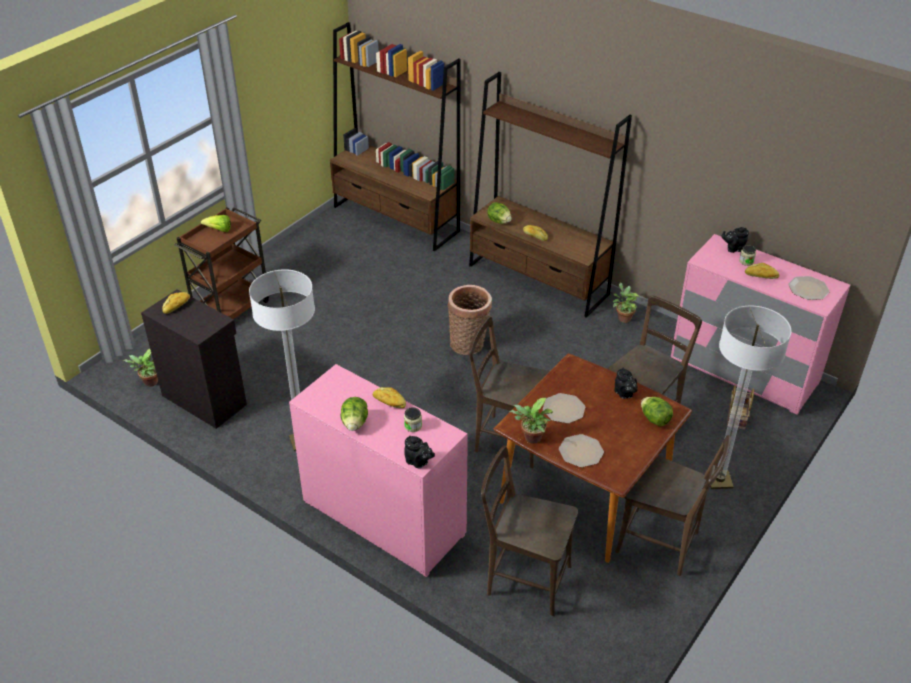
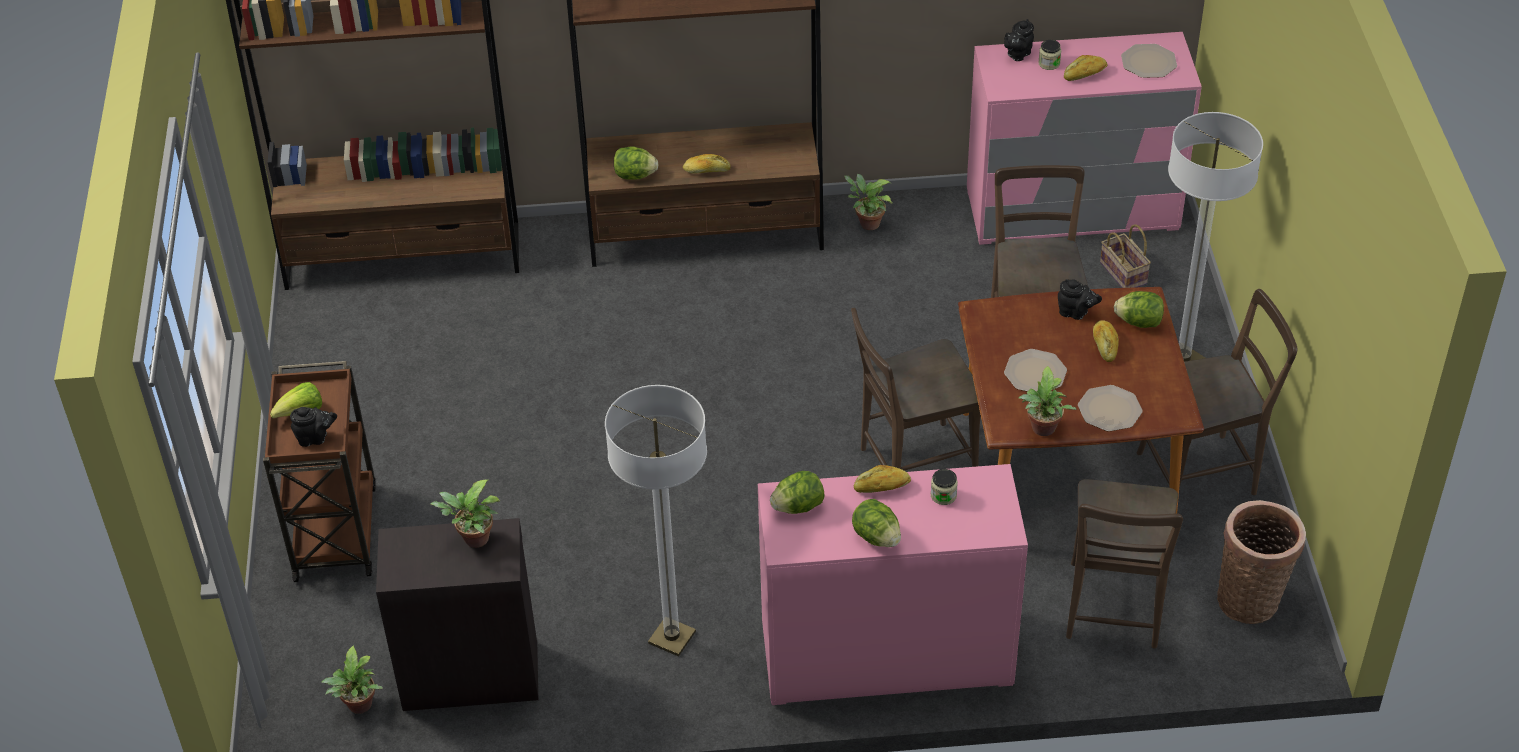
camera: 40 degrees left, 5 degrees up
bread [162,292,190,314] -> bread moved to [1093,320,1119,362]
black teapot [404,436,435,468] -> black teapot moved to [290,407,337,447]
basket [448,285,492,355] -> basket moved to [1217,500,1306,624]
brown chair [481,446,578,616] -> brown chair turned 60 degrees counterclockwise [1066,479,1183,649]
none -> potted plant [430,479,501,548]
none -> lettuce [770,471,825,514]

